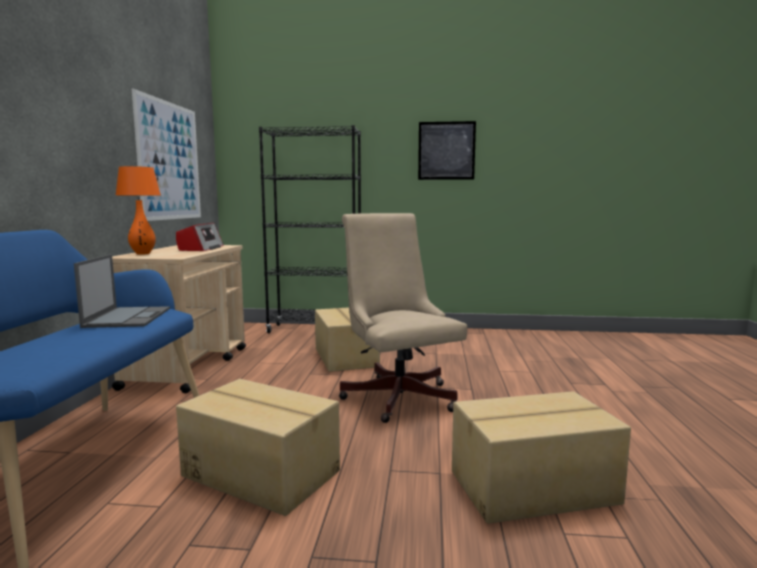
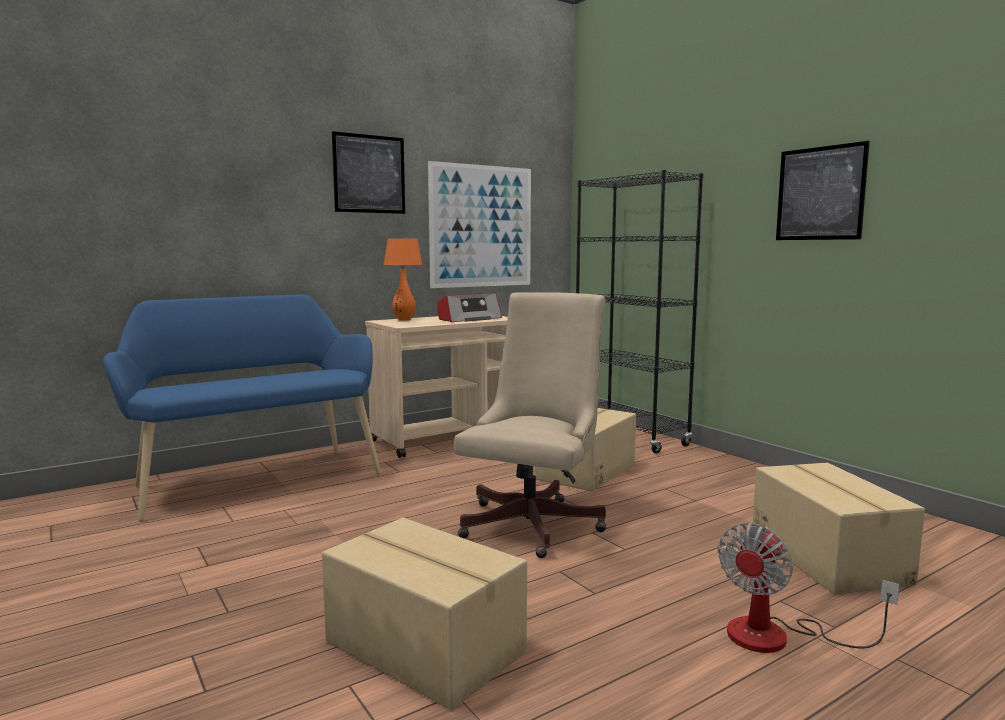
camera: 50 degrees right, 0 degrees up
laptop [74,254,170,328] -> none
cardboard box [176,379,340,516] -> cardboard box moved to [753,463,925,594]
none -> picture [332,131,405,214]
none -> fan [718,523,899,653]

